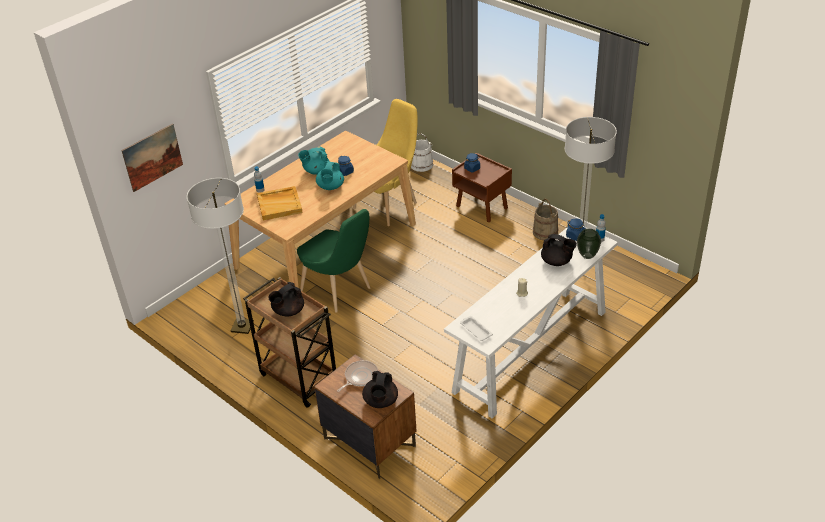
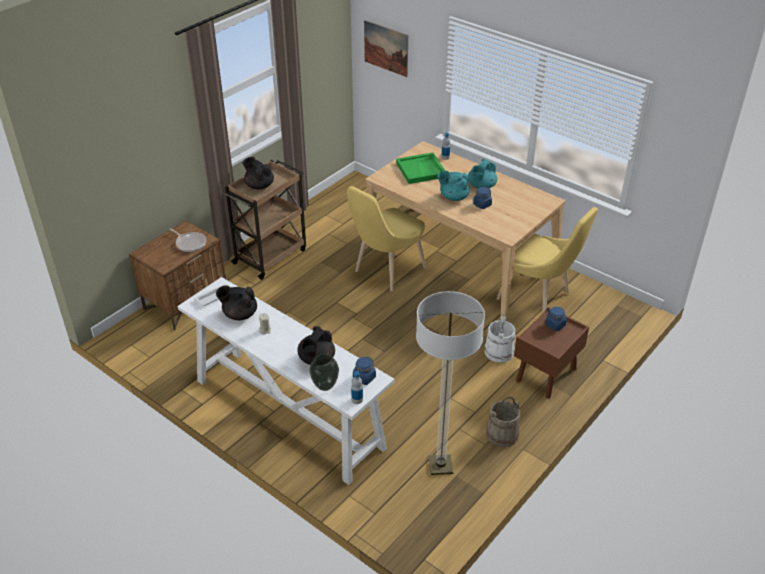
camera: 85 degrees right, 0 degrees up
floor lamp [187,178,254,334] -> none
beige tray [257,186,303,220] -> green tray [396,153,445,184]
green chair [297,209,370,313] -> yellow chair [347,186,427,291]
turquoise teapot [298,147,329,175] -> turquoise teapot turned 120 degrees counterclockwise [468,159,497,189]
black teapot [362,371,398,408] -> black teapot moved to [216,285,257,320]
white bucket [411,133,433,172] -> white bucket moved to [484,314,515,363]

